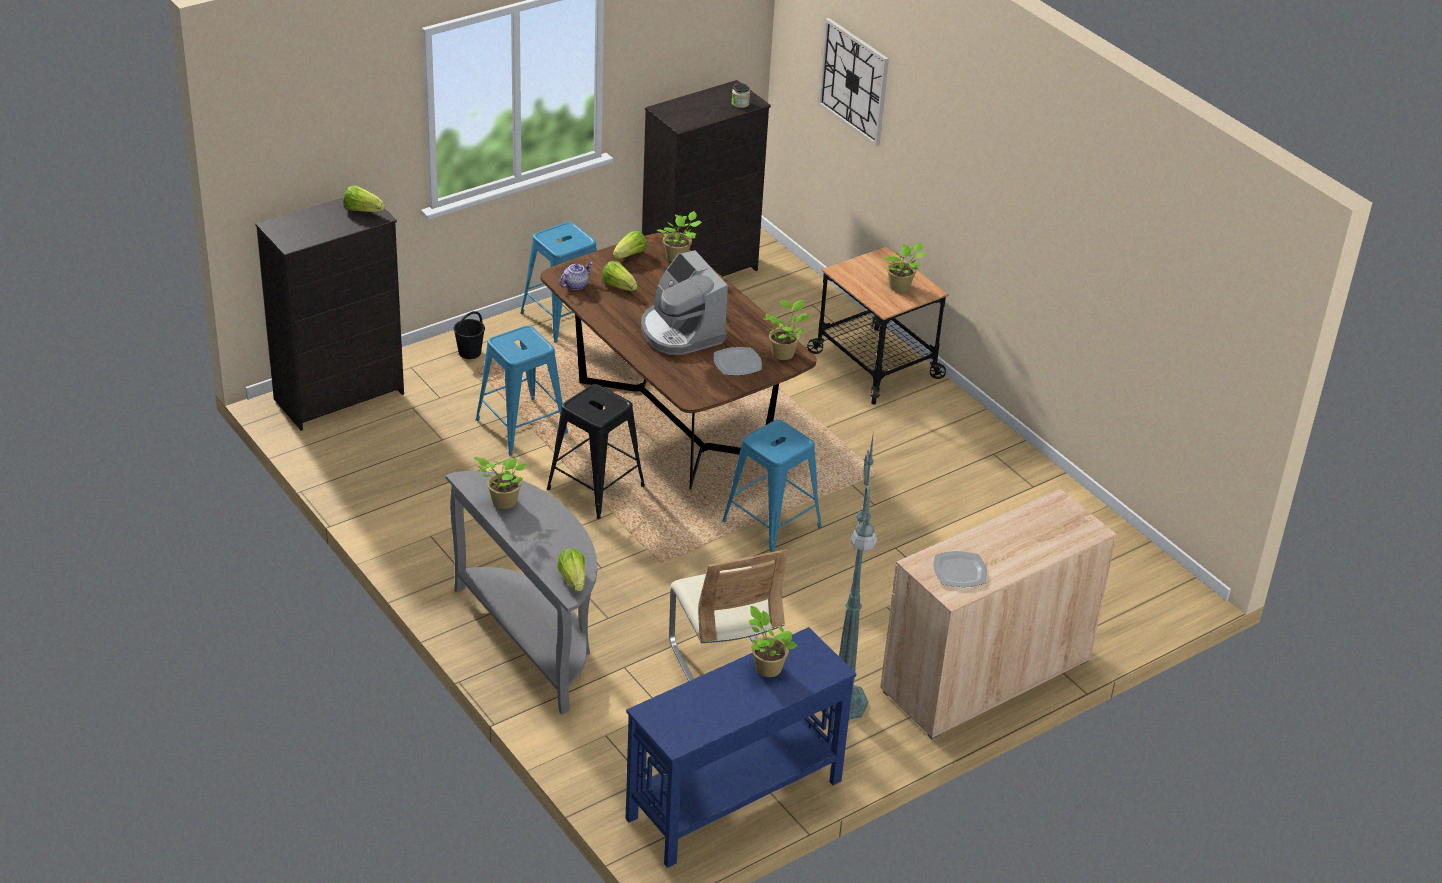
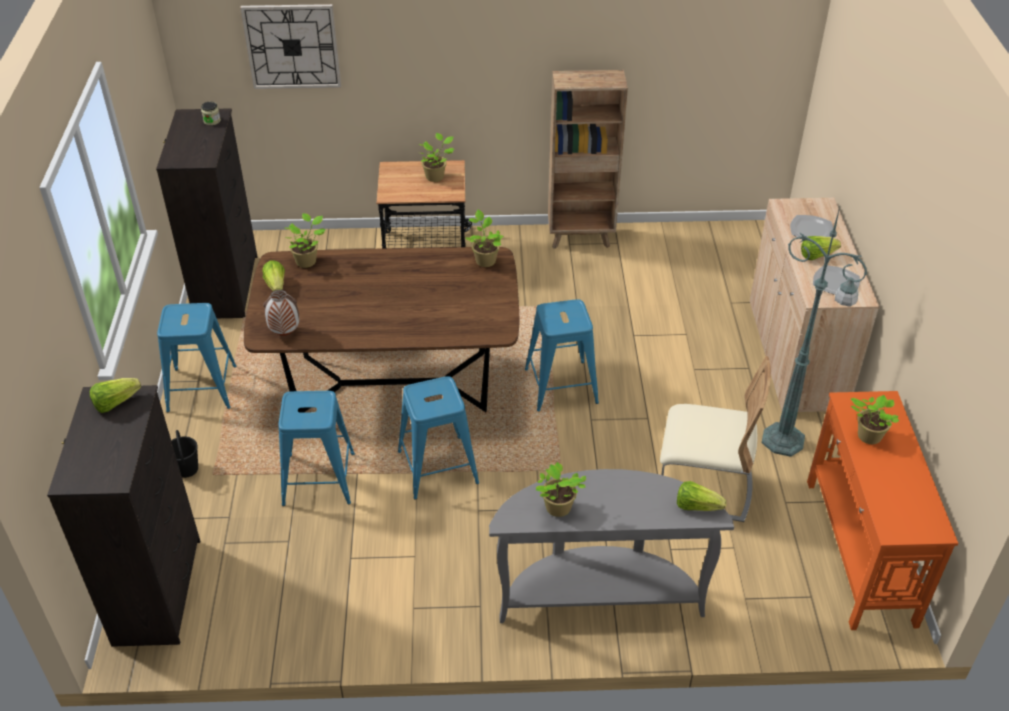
camera: 55 degrees left, 5 degrees up
black stool [547,384,645,519] -> blue stool [398,376,479,500]
teapot [559,262,592,290] -> vase [263,290,299,336]
lettuce [602,261,638,291] -> lettuce moved to [801,236,841,260]
blue console table [626,627,856,868] -> orange console table [807,391,958,630]
coffee machine [641,250,728,355] -> none
plate [714,347,762,375] -> plate moved to [790,215,833,237]
none -> brown bookcase [548,70,628,249]

